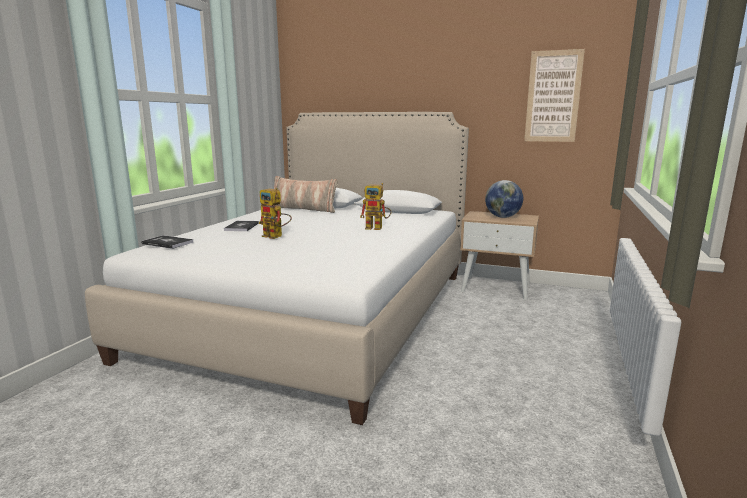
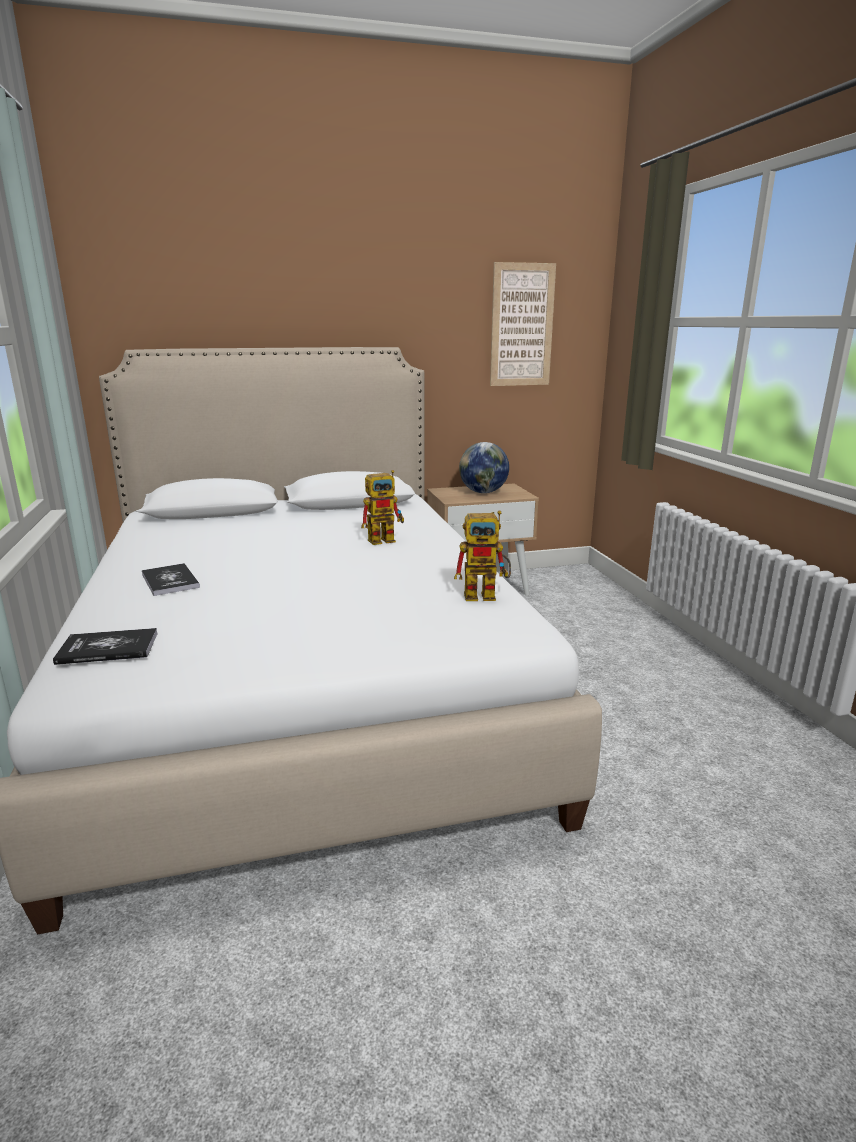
camera: 35 degrees left, 5 degrees up
toy robot [259,188,292,239] -> toy robot moved to [454,511,511,601]
pillow [274,176,338,213] -> none

